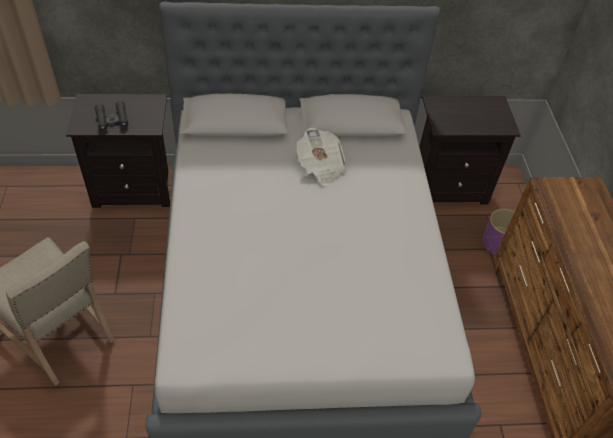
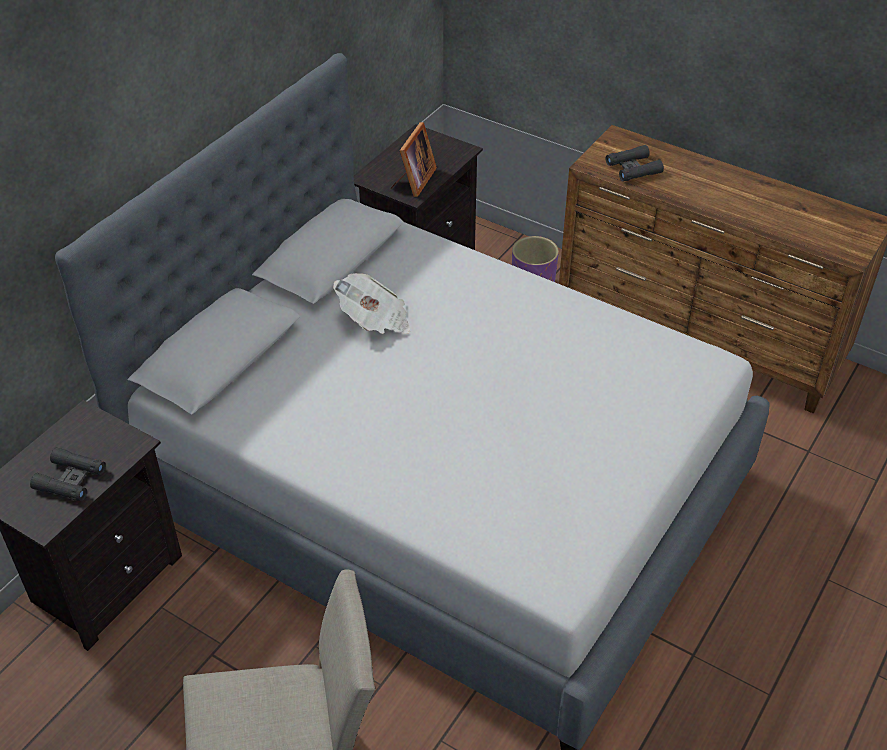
camera: 50 degrees left, 5 degrees down
none -> picture frame [390,122,437,197]
none -> black binoculars [606,145,664,181]

